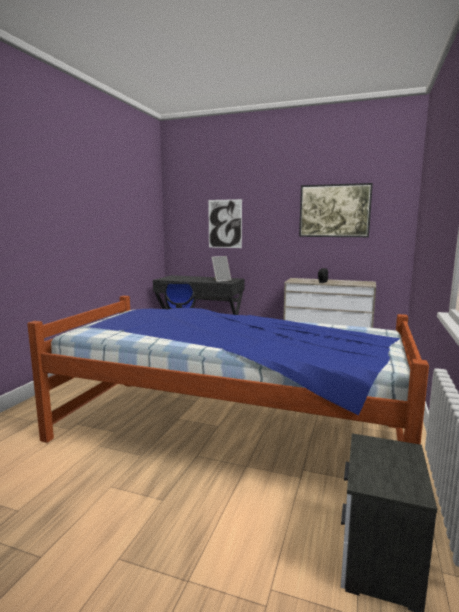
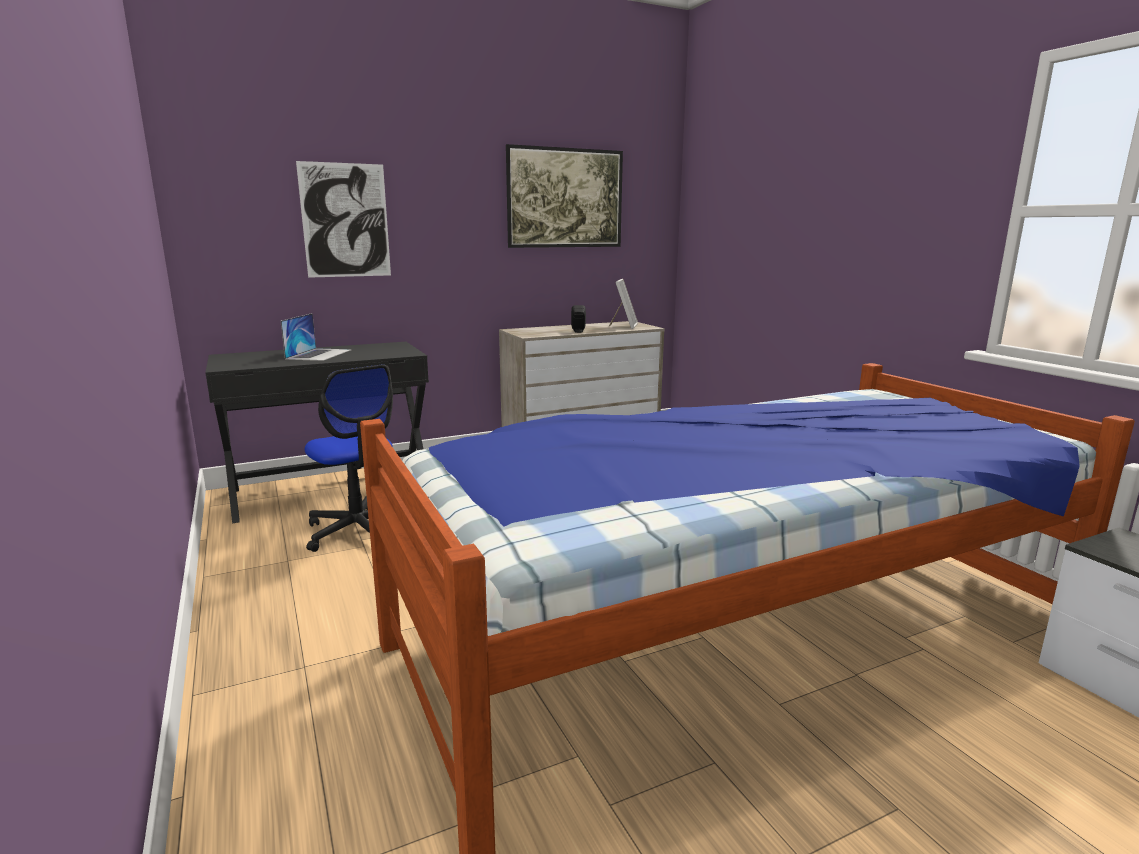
camera: 45 degrees left, 5 degrees up
picture frame [211,256,231,282] -> picture frame moved to [609,279,638,329]
none -> laptop [281,313,351,361]

